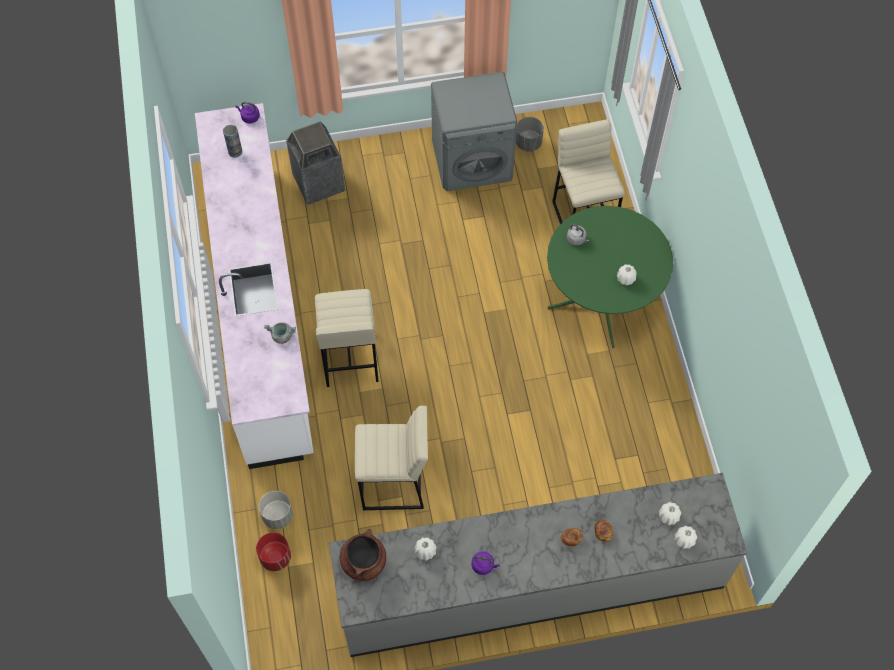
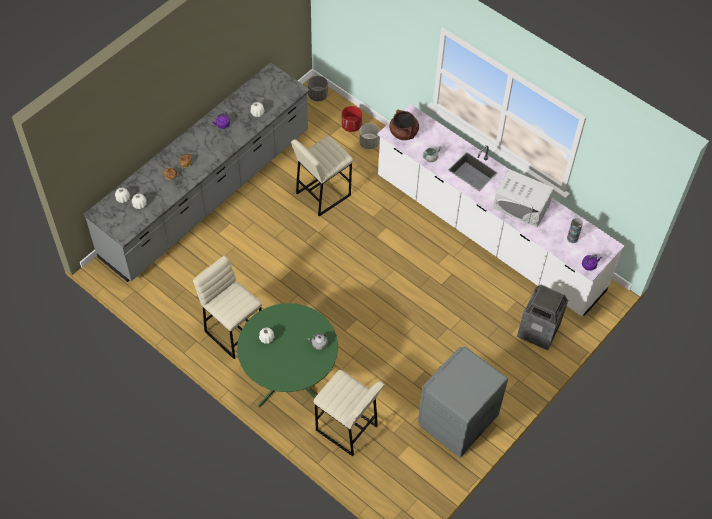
camera: 140 degrees right, 5 degrees down
beige stool [315,289,379,387] -> beige stool moved to [193,256,262,359]
brown cooking pot [340,529,386,581] -> brown cooking pot moved to [389,110,419,140]
grey planter [516,117,544,152] -> grey planter moved to [308,76,328,101]
none -> white microwave [493,169,554,227]

